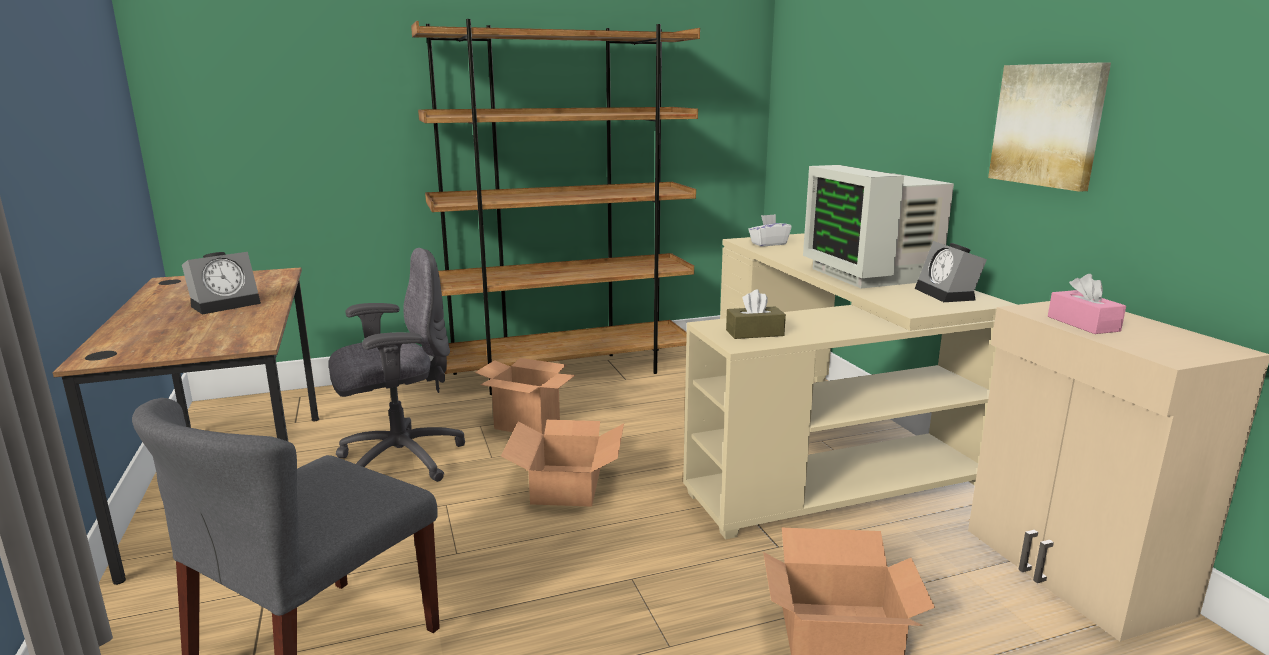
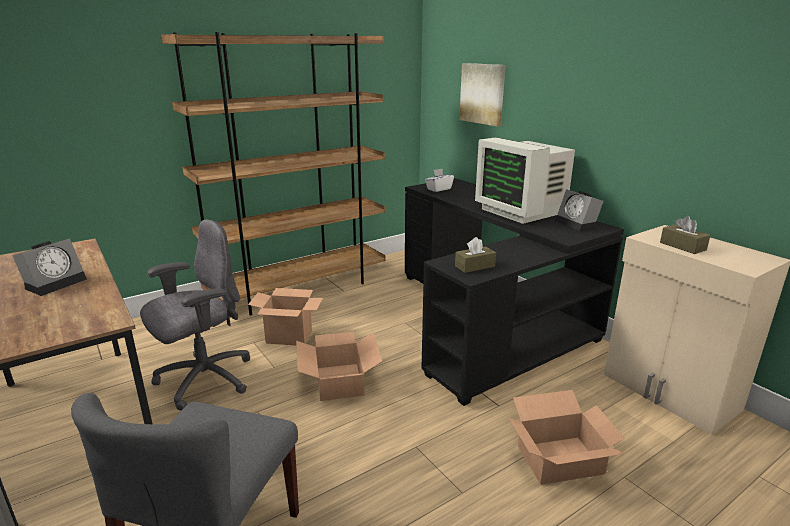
camera: 15 degrees left, 5 degrees up
beige desk [683,233,1017,539] -> black desk [405,178,624,406]
picture [988,62,1111,192] -> picture moved to [459,63,505,126]
pink tissue box [1048,274,1126,334] -> brown tissue box [660,216,710,254]

